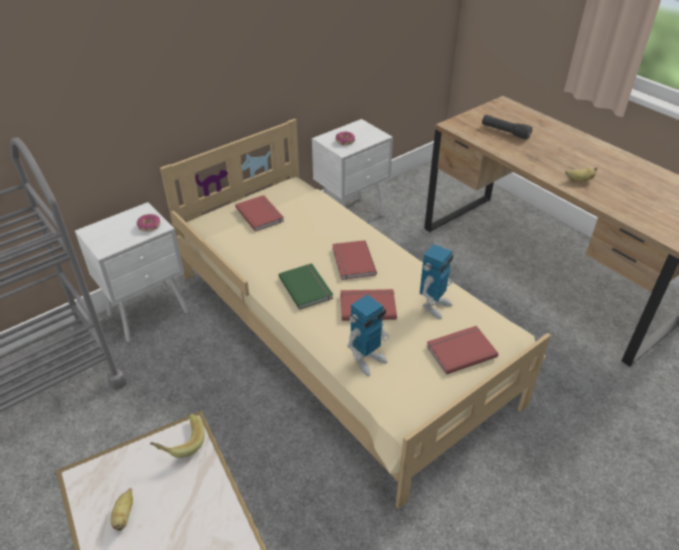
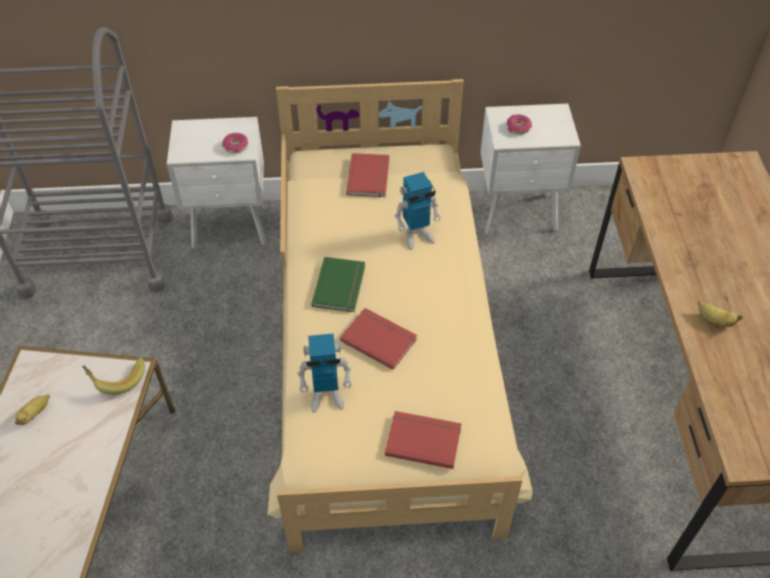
camera: 35 degrees right, 10 degrees up
red book [332,240,377,280] -> none
toy robot [420,244,453,319] -> toy robot moved to [394,172,441,250]
black flashlight [482,115,532,139] -> none

